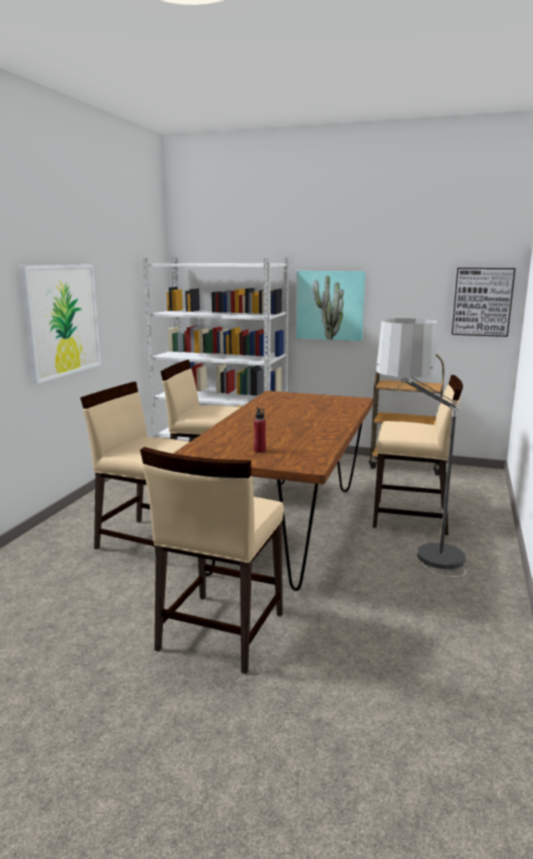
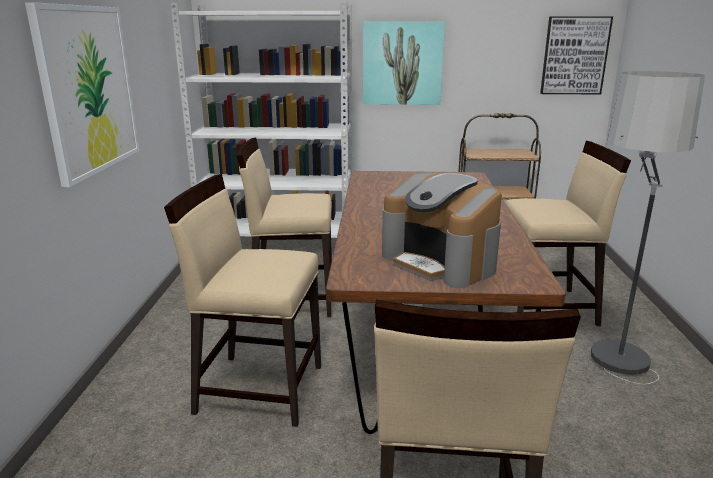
camera: 15 degrees left, 5 degrees up
red bottle [254,407,266,453] -> coffee machine [382,172,502,288]

